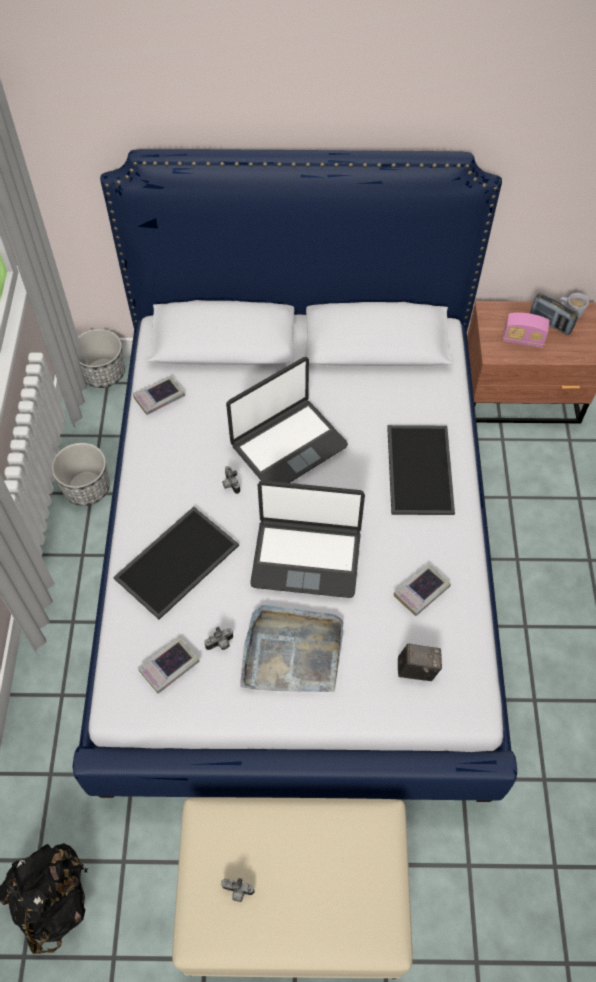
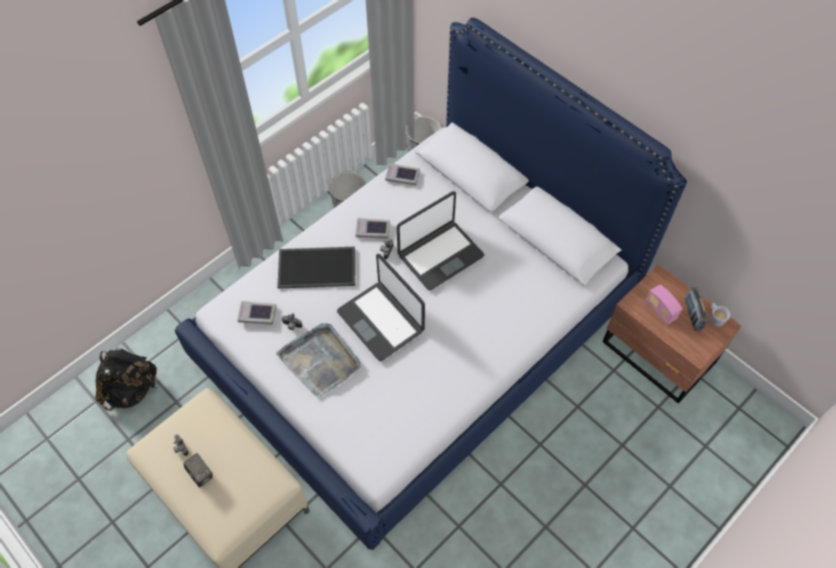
camera: 45 degrees right, 0 degrees up
laptop [226,357,348,483] -> laptop turned 45 degrees counterclockwise [397,191,484,291]
tray [387,425,455,515] -> none
book [394,564,451,616] -> book moved to [356,218,390,239]
camera [398,643,442,681] -> camera moved to [184,453,213,488]

